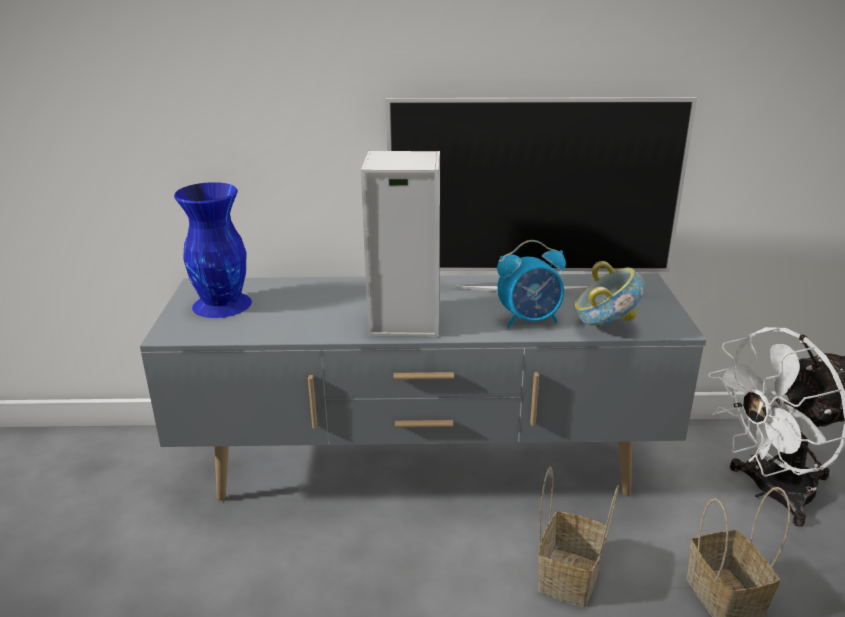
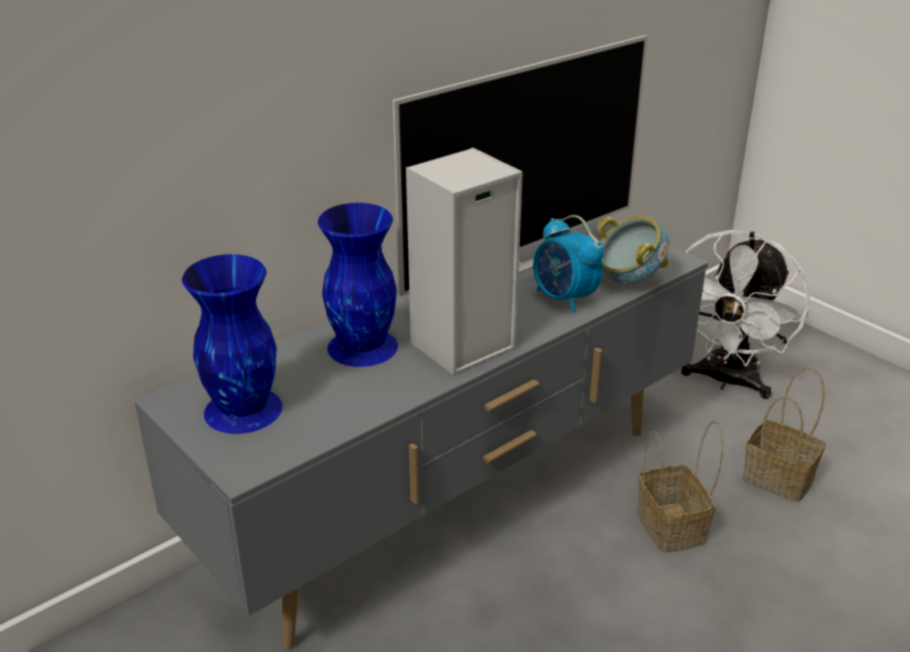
camera: 40 degrees left, 5 degrees up
alarm clock [497,240,566,328] -> alarm clock turned 105 degrees clockwise [533,215,604,313]
none -> blue vase [318,203,398,367]

